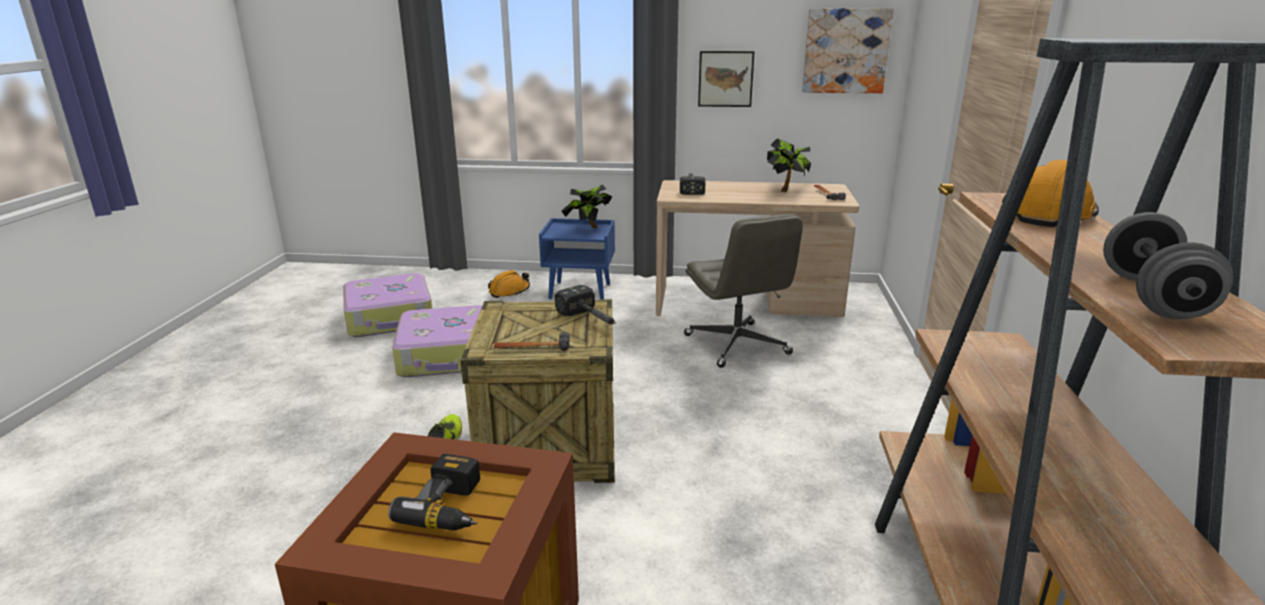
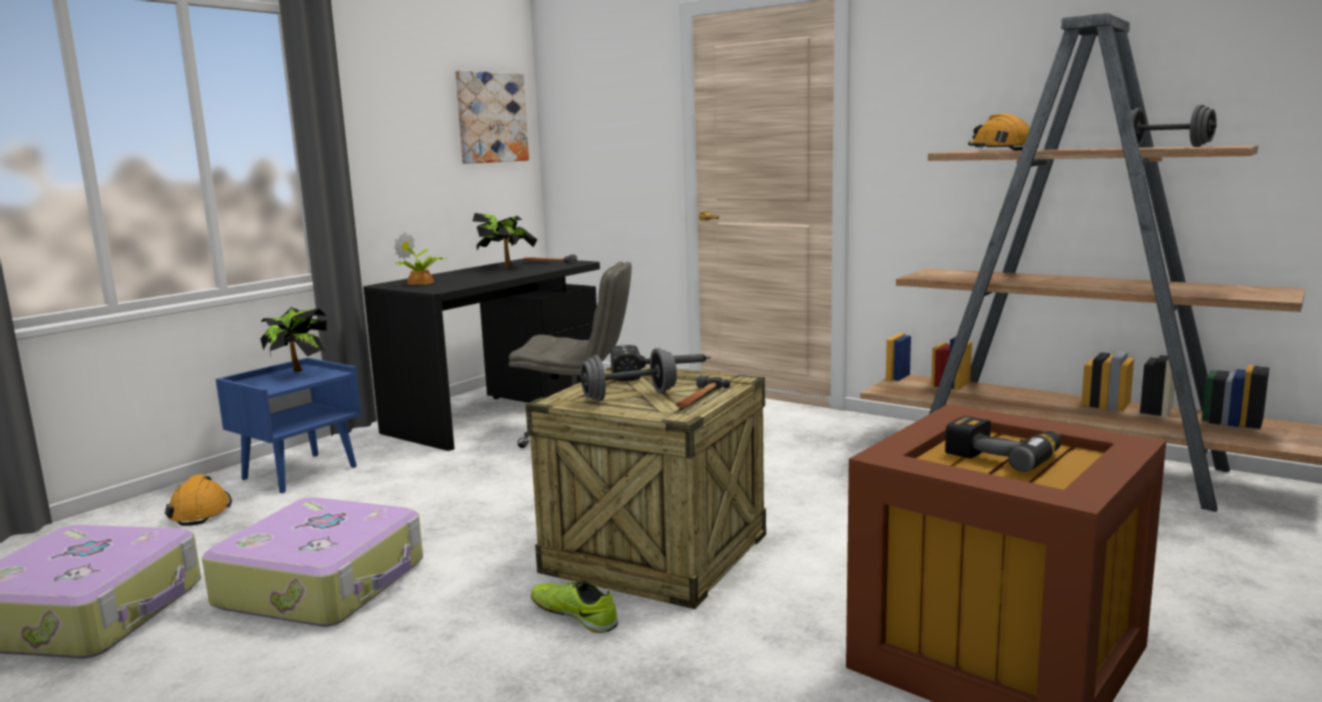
camera: 60 degrees left, 10 degrees down
beige desk [656,180,859,317] -> black desk [363,257,600,451]
hammer [680,173,705,195] -> potted plant [394,232,447,285]
picture [698,51,754,107] -> none
none -> grey dumbbell [580,348,677,401]

